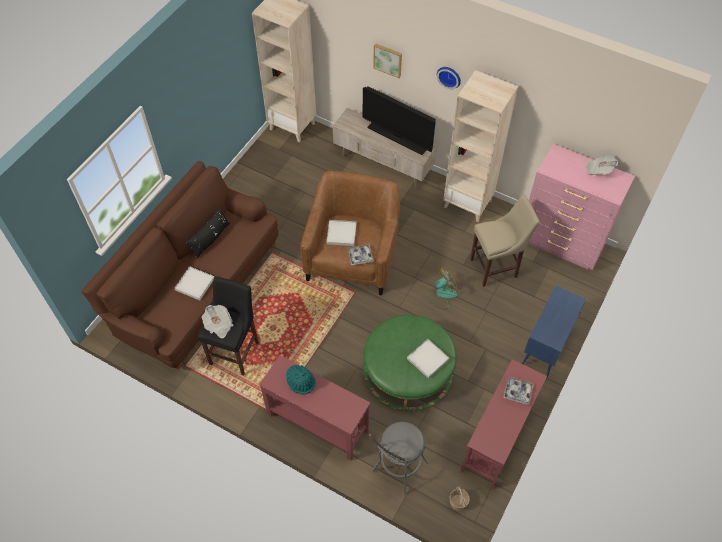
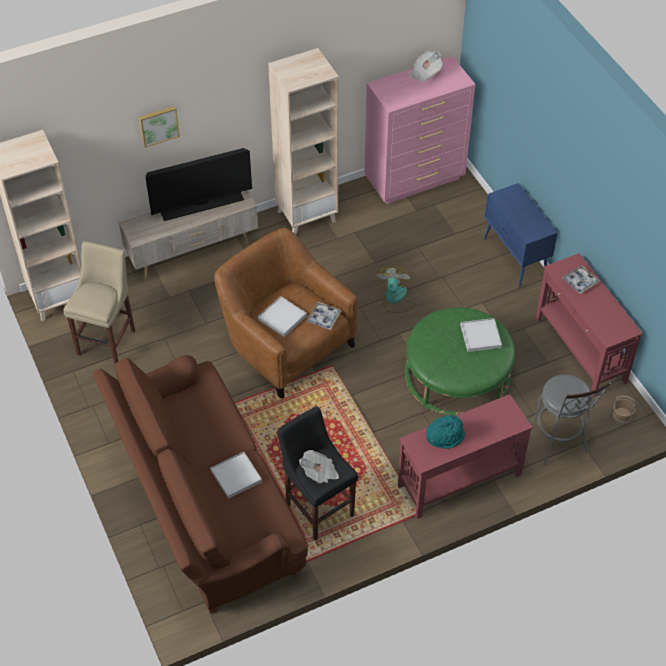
camera: 55 degrees left, 5 degrees down
black pillow [186,207,230,259] -> none
wall clock [437,67,461,89] -> none
beige stool [470,195,540,287] -> beige stool moved to [64,241,135,364]

